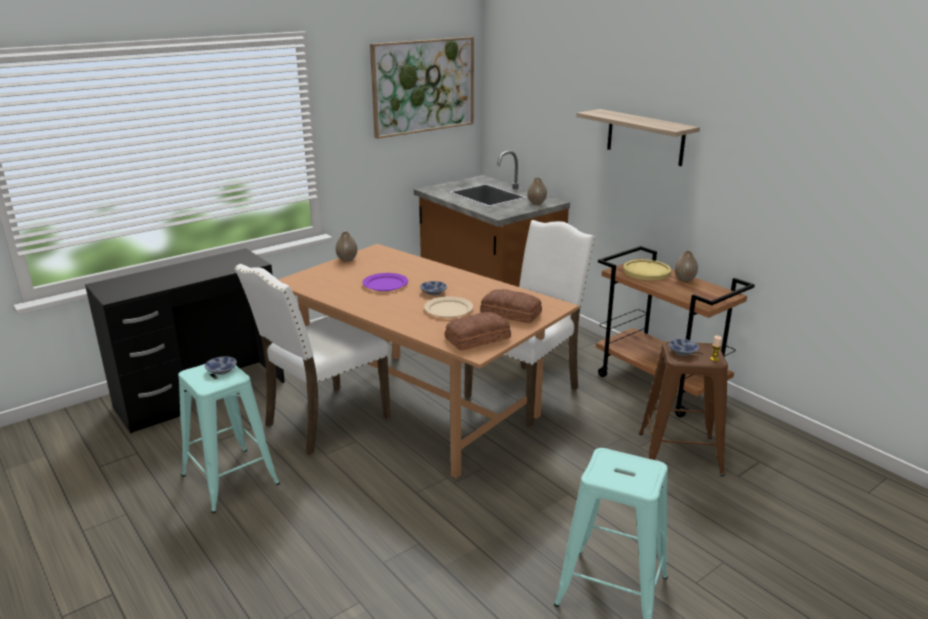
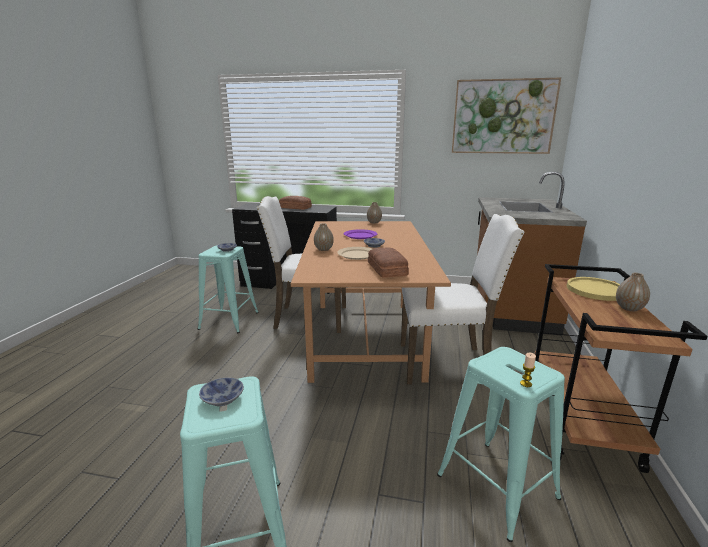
camera: 50 degrees right, 5 degrees down
bread [445,312,511,351] -> bread moved to [279,196,312,210]
vase [527,177,547,205] -> vase moved to [314,223,334,251]
shelf [576,109,700,166] -> none
brown stool [639,341,728,476] -> turquoise stool [437,347,565,542]
bowl [669,339,699,356] -> bowl moved to [199,378,244,406]

